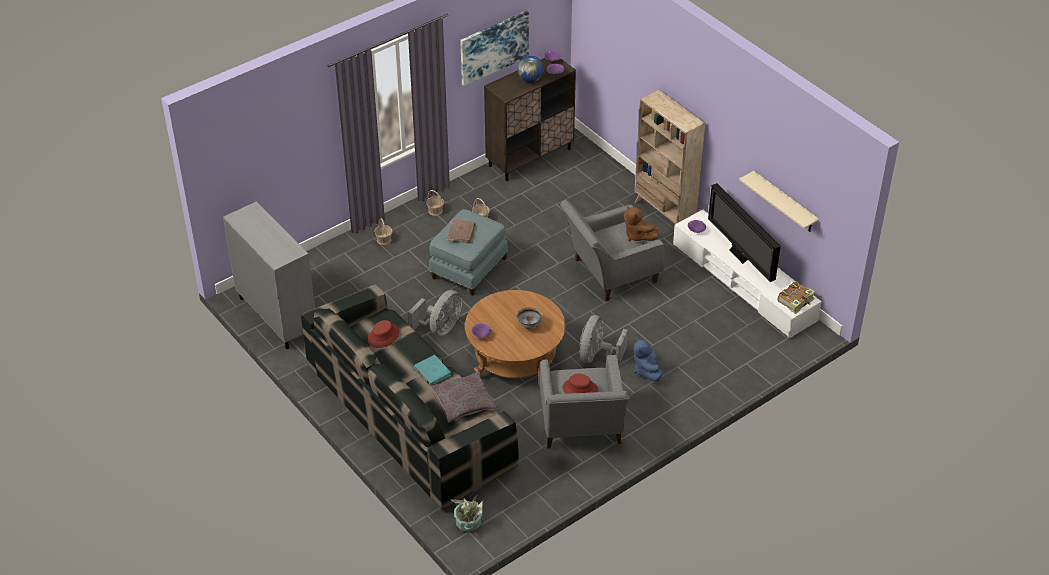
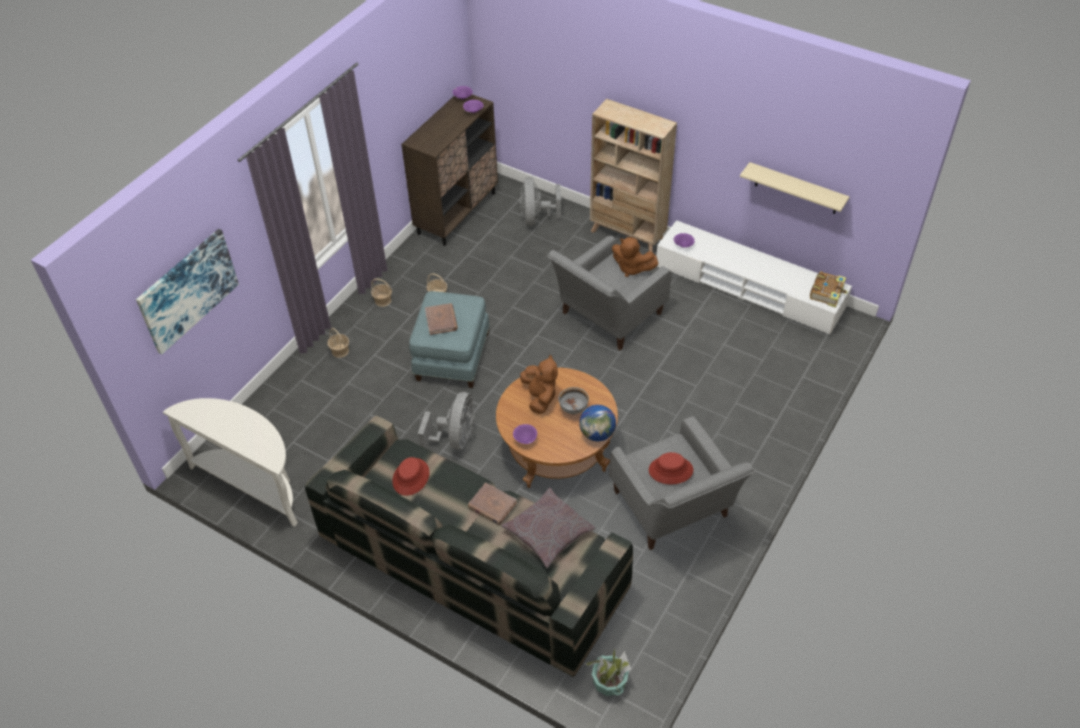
camera: 20 degrees left, 5 degrees up
grey cabinet [223,202,315,349] -> white console table [163,398,298,527]
turquoise book [414,355,451,385] -> brown book [468,483,517,525]
picture [460,11,529,86] -> picture moved to [136,229,239,355]
globe [517,56,544,83] -> globe moved to [579,405,616,441]
grey fan [580,315,628,364] -> grey fan moved to [519,177,561,226]
blue plush toy [633,337,663,381] -> none
television [708,183,781,282] -> none
none -> brown plush toy [520,355,558,414]

